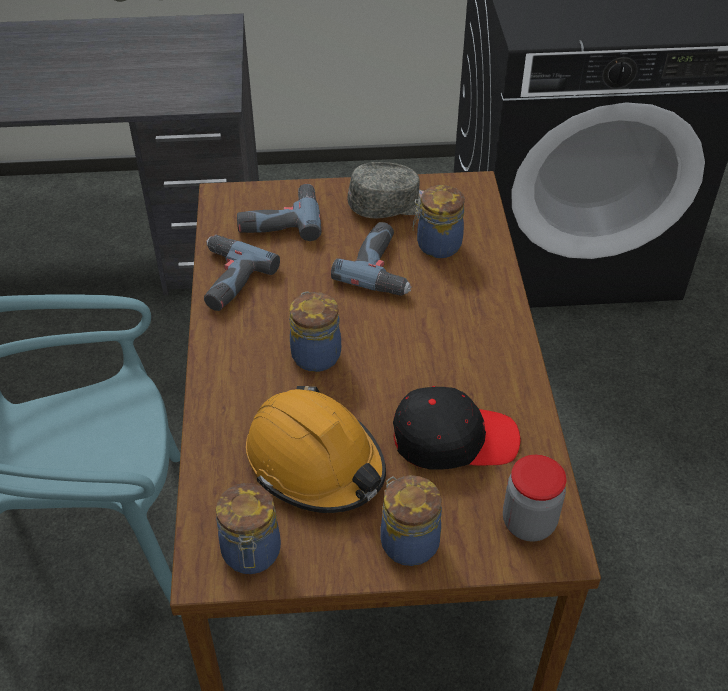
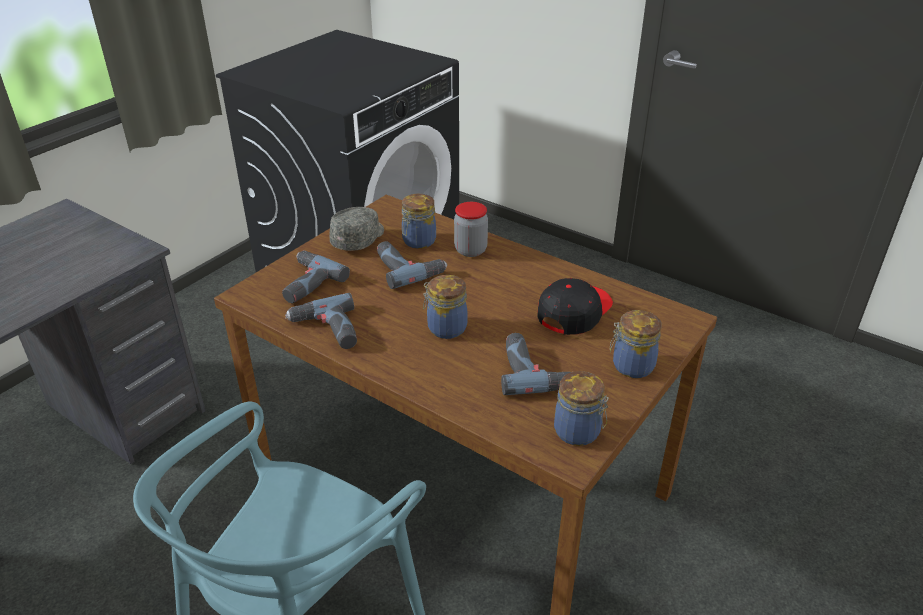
camera: 50 degrees left, 10 degrees down
orange hard hat [246,386,386,513] -> power drill [501,333,571,395]
jar [503,455,566,542] -> jar moved to [454,202,488,257]

